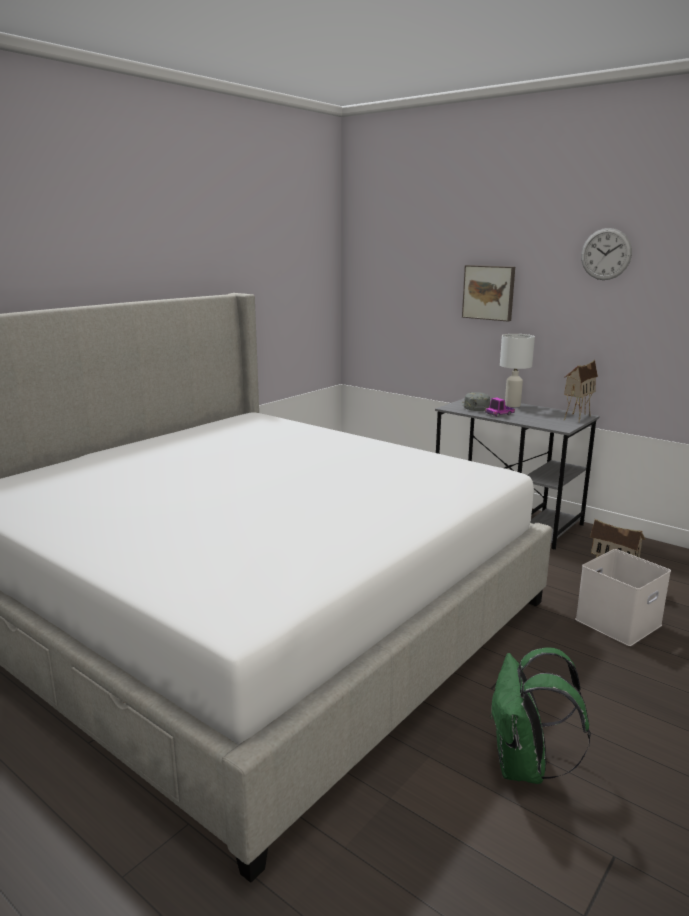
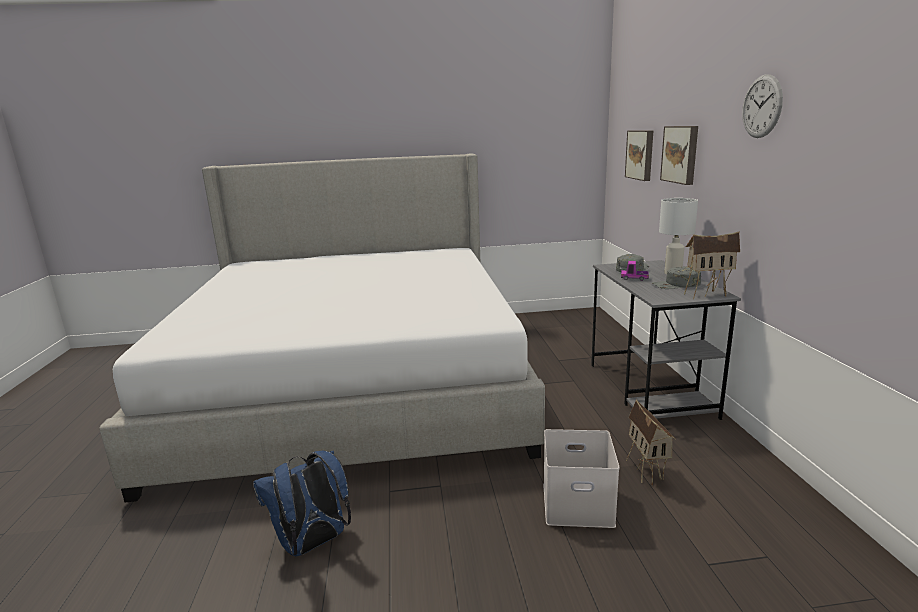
camera: 45 degrees right, 0 degrees up
green backpack [490,647,591,784] -> blue backpack [253,451,351,556]
none -> picture [625,130,653,181]
none -> grey cap [652,266,701,289]

